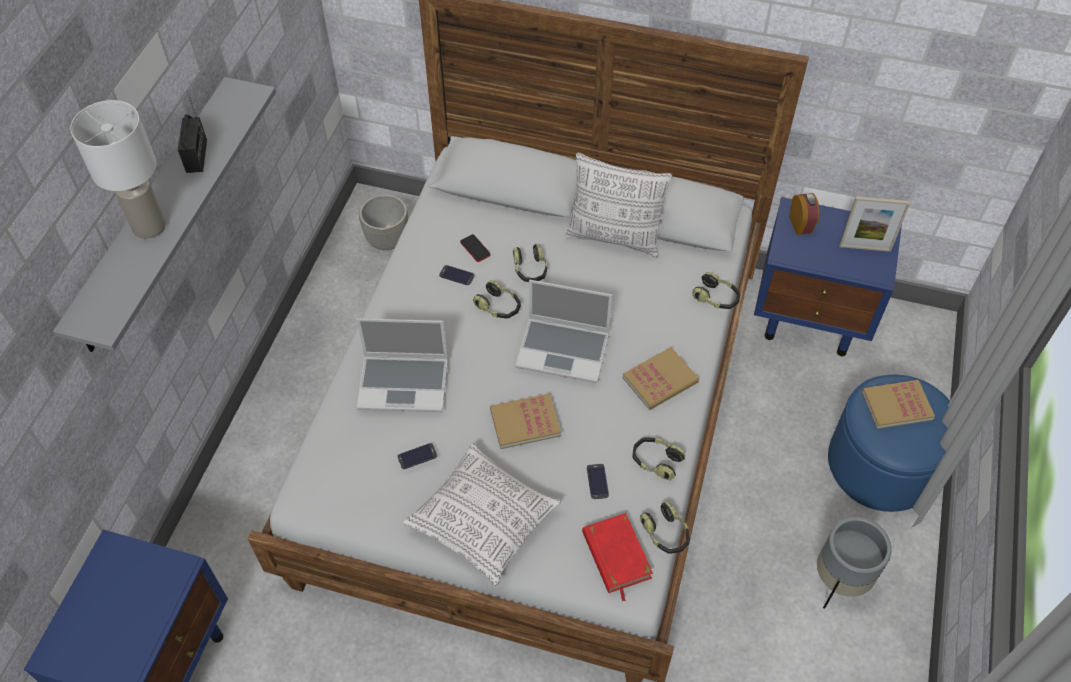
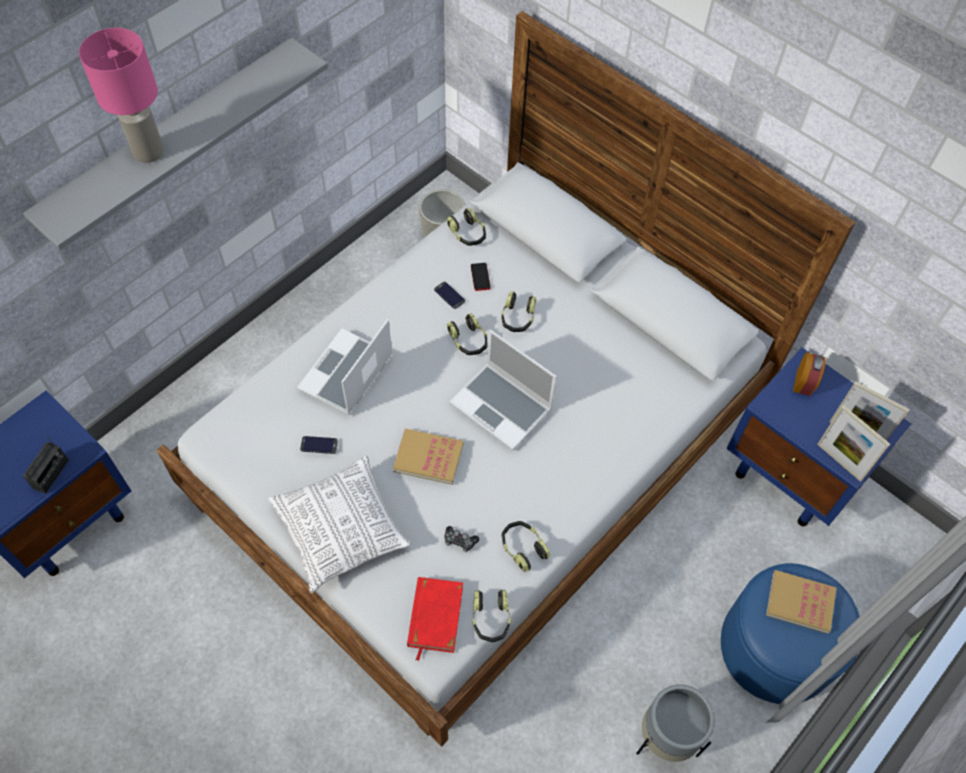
camera: 25 degrees right, 5 degrees up
white table lamp [70,100,166,239] -> pink table lamp [79,28,164,163]
radio [178,91,207,173] -> radio moved to [23,433,69,494]
laptop [356,318,448,412] -> laptop turned 90 degrees clockwise [297,319,393,416]
pillow [565,153,672,258] -> none
phone [587,464,609,499] -> game controller [444,526,479,552]
book [623,347,699,410] -> none
headphones [692,272,740,309] -> headphones moved to [447,208,486,246]
none -> picture frame [817,405,890,482]

